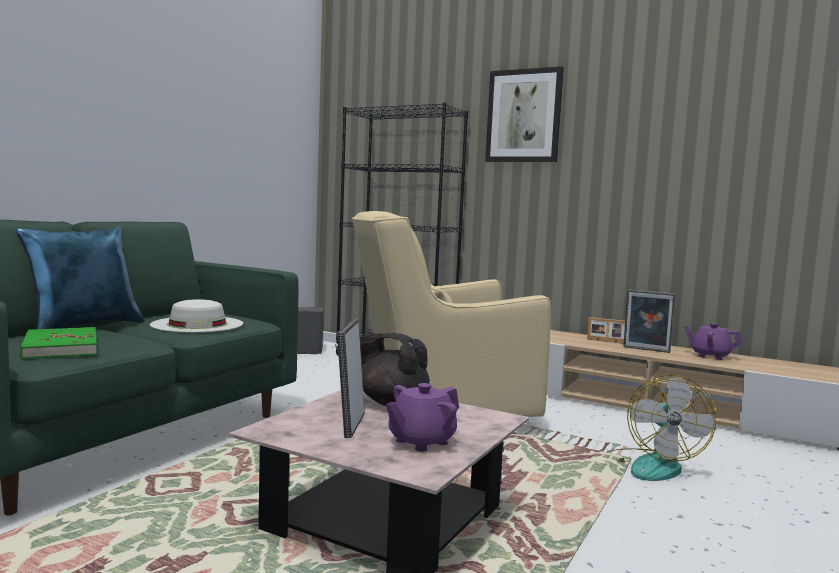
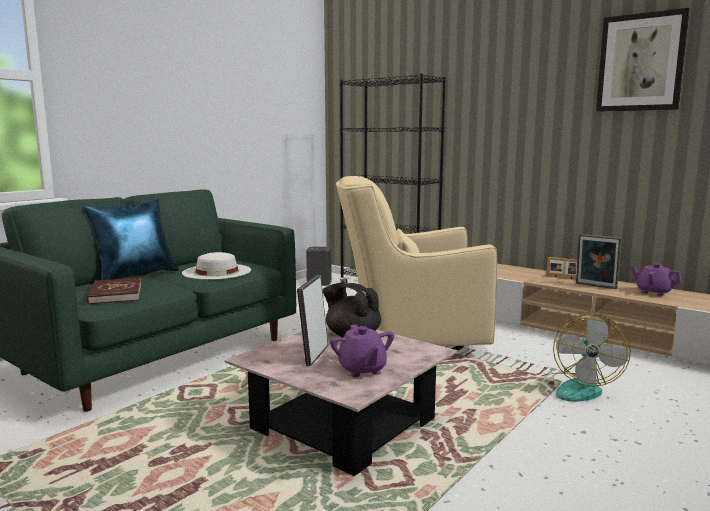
camera: 10 degrees right, 5 degrees up
green book [20,327,97,359] -> red book [87,278,141,305]
purple teapot [386,383,459,452] -> purple teapot turned 75 degrees counterclockwise [330,325,394,377]
picture [485,66,564,162] -> picture moved to [596,8,690,112]

